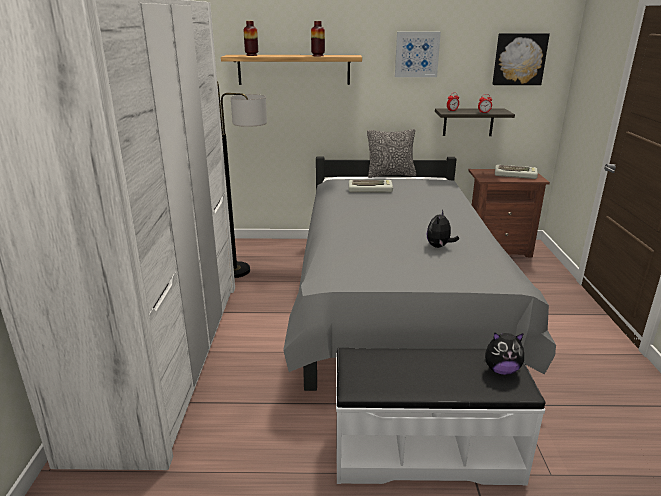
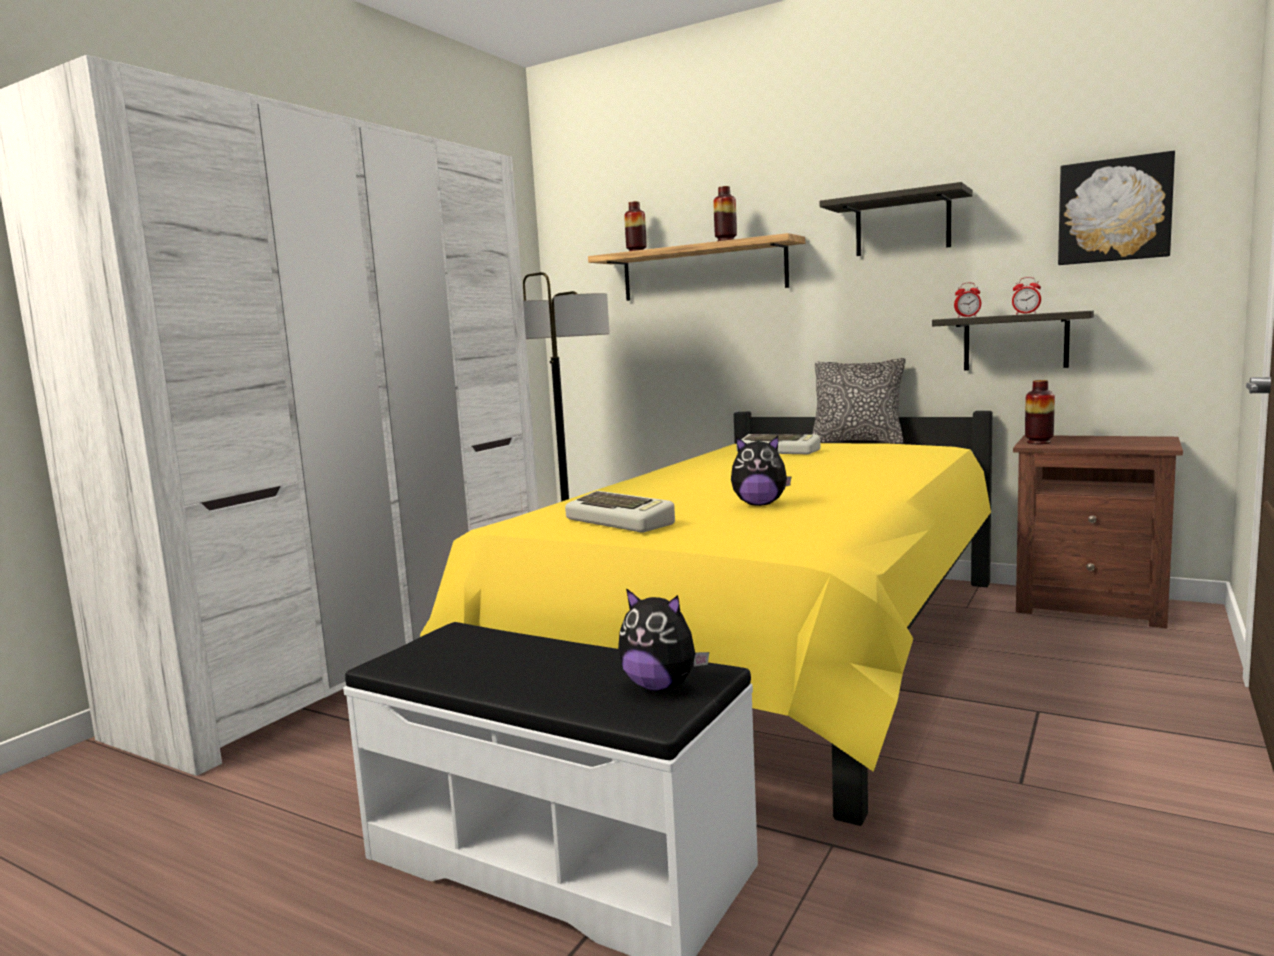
camera: 30 degrees right, 15 degrees down
grey bed [283,156,556,391] -> yellow bed [420,411,992,826]
picture [395,32,441,77] -> shelf [820,182,973,256]
plush toy [427,209,459,248] -> plush toy turned 135 degrees counterclockwise [731,436,792,506]
keyboard [495,165,538,179] -> keyboard moved to [565,491,675,533]
none -> vase [1025,380,1055,444]

